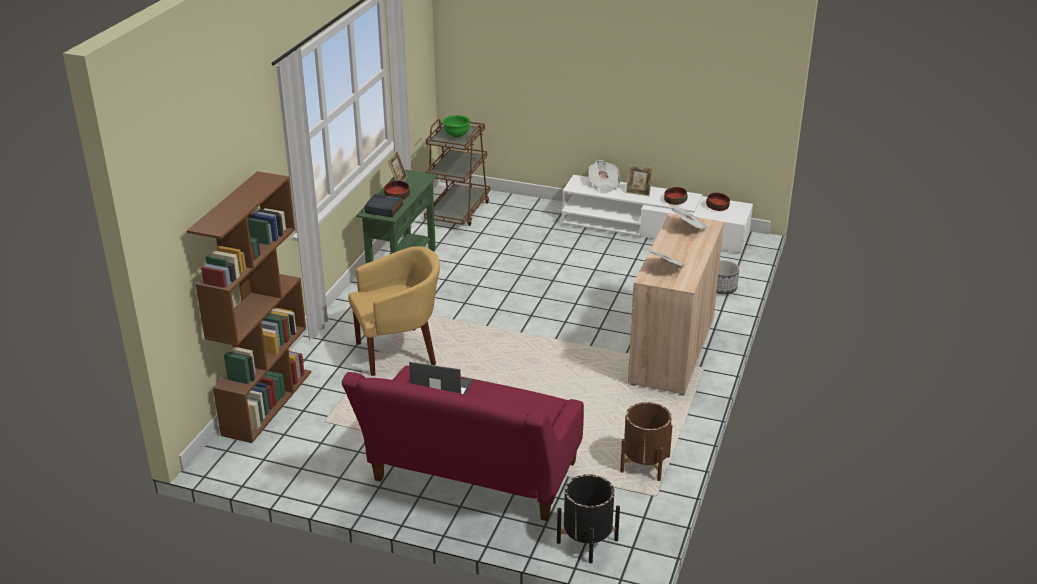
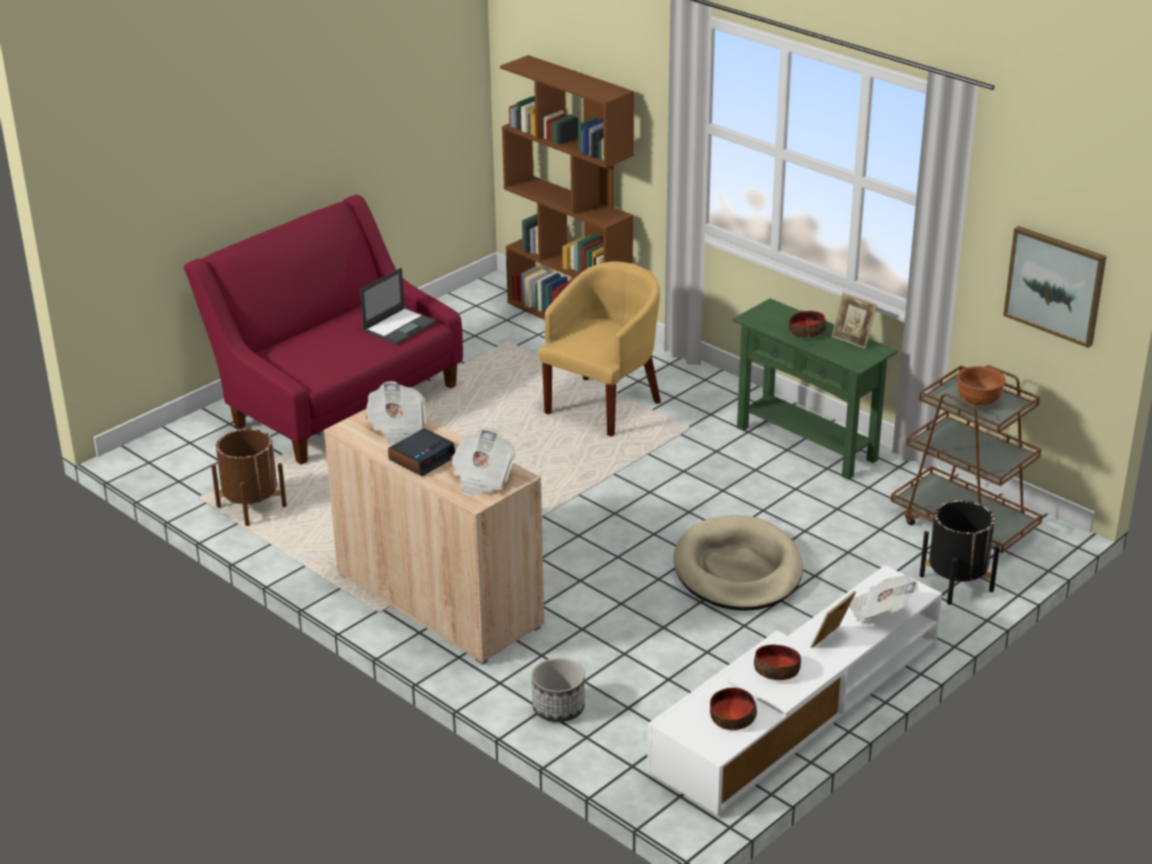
camera: 115 degrees right, 0 degrees up
yellow armchair [348,246,440,376] -> yellow armchair turned 150 degrees counterclockwise [539,261,661,437]
alarm clock [365,194,403,217] -> alarm clock moved to [388,428,456,476]
green bowl [442,115,470,138] -> brown bowl [957,366,1006,406]
black planter [557,474,620,563] -> black planter moved to [919,500,1000,605]
none -> beige dog bed [674,515,803,611]
none -> picture [1003,226,1106,348]

